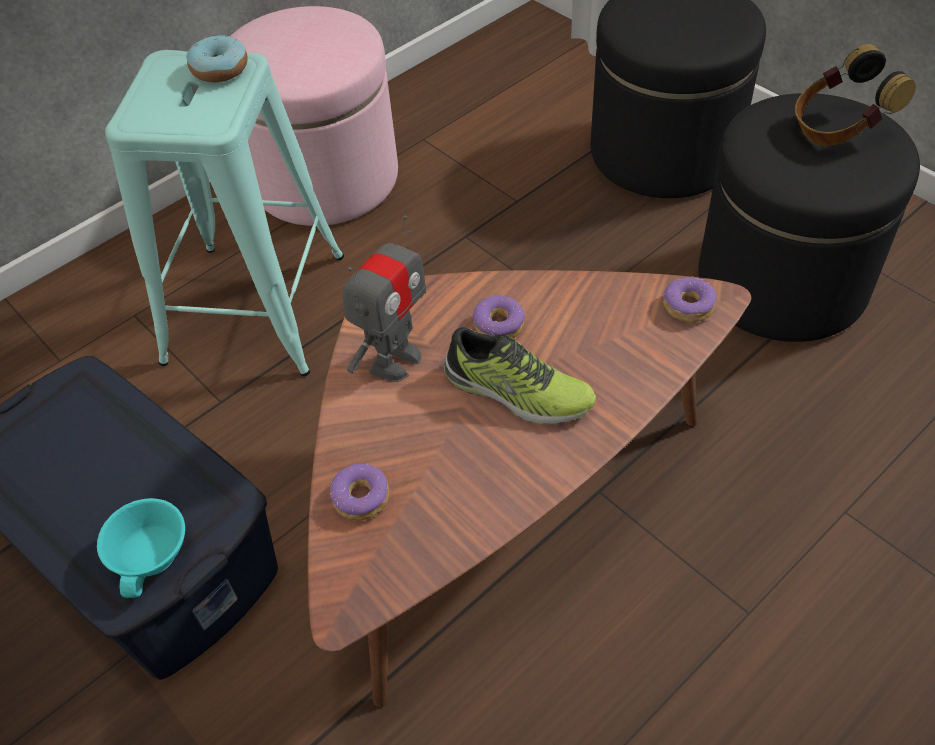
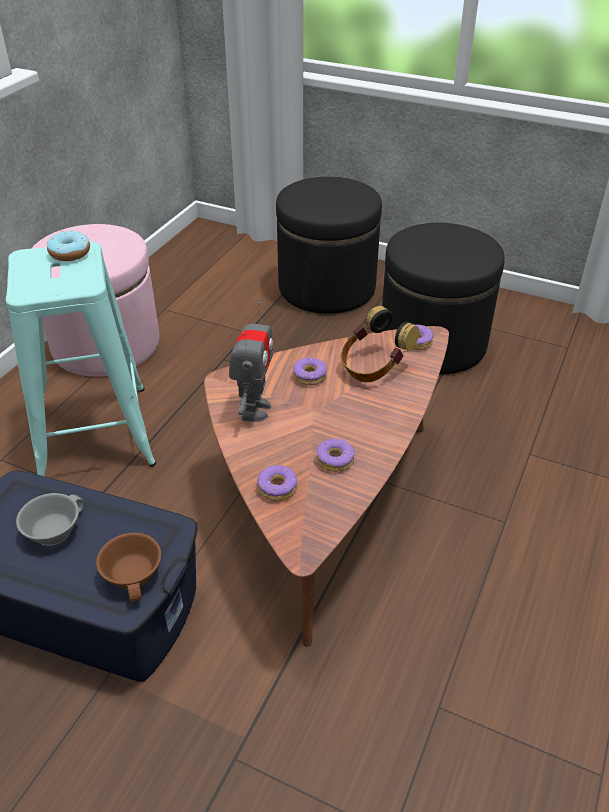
camera: 25 degrees left, 10 degrees down
turquoise cup [97,498,185,598] -> brown cup [96,533,161,602]
shoe [444,327,596,424] -> none
headphones [795,44,916,146] -> headphones moved to [341,306,419,382]
none -> grey cup [16,493,84,546]
none -> donut [316,438,355,472]

